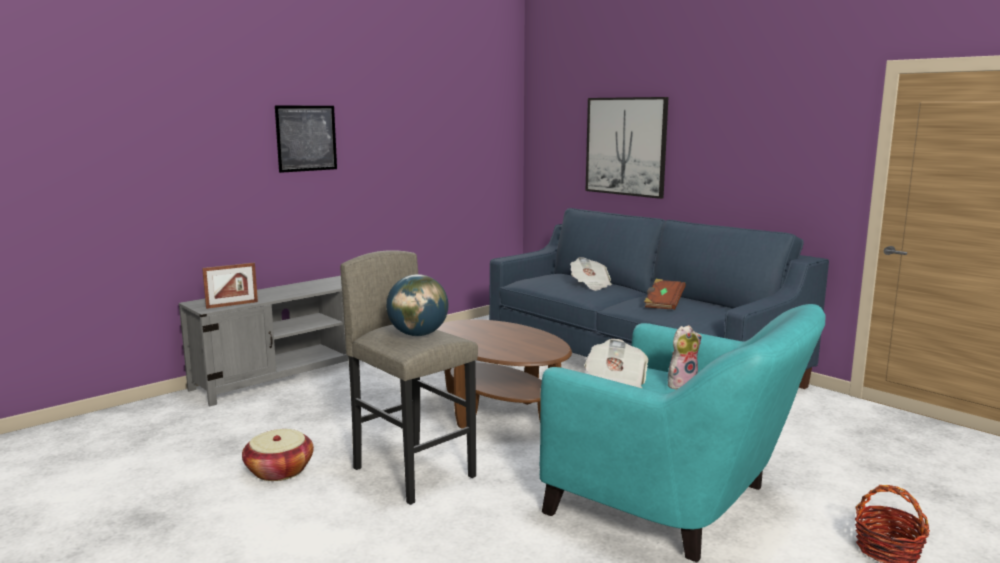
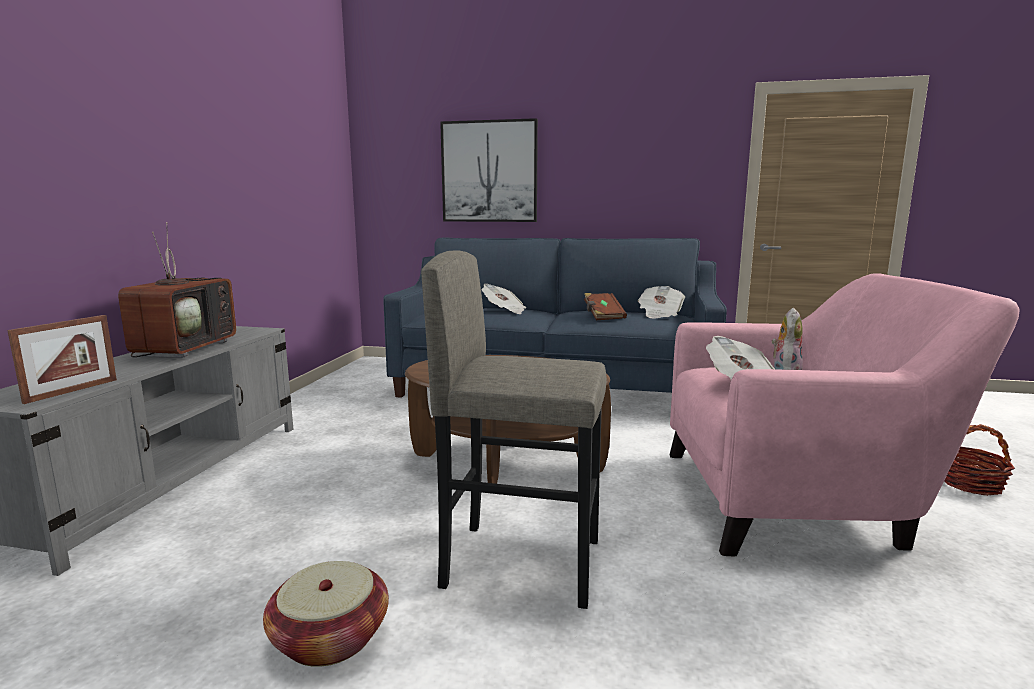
camera: 35 degrees left, 0 degrees up
picture [275,106,337,173] -> none
globe [386,274,448,336] -> none
turquoise armchair [540,304,826,562] -> pink armchair [669,273,1020,556]
none -> television [118,222,236,358]
none -> newspaper [638,286,685,319]

